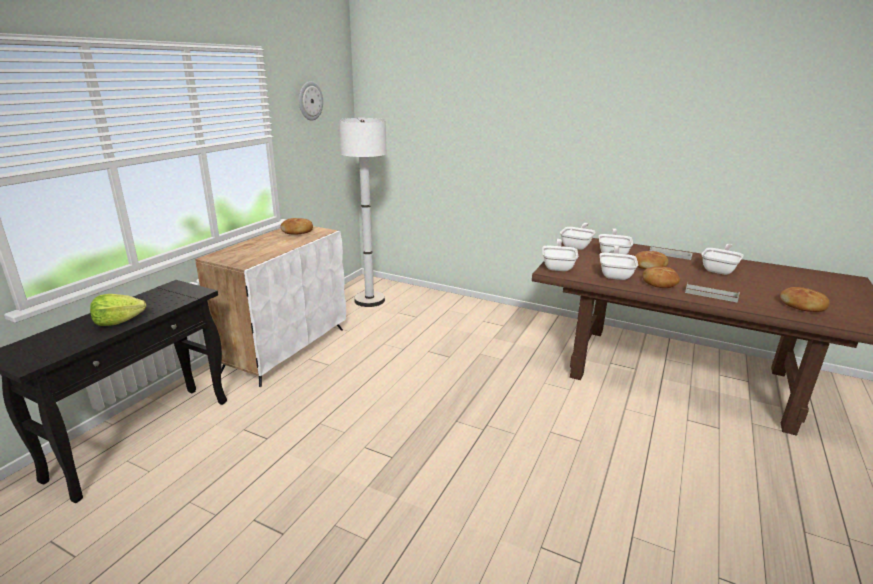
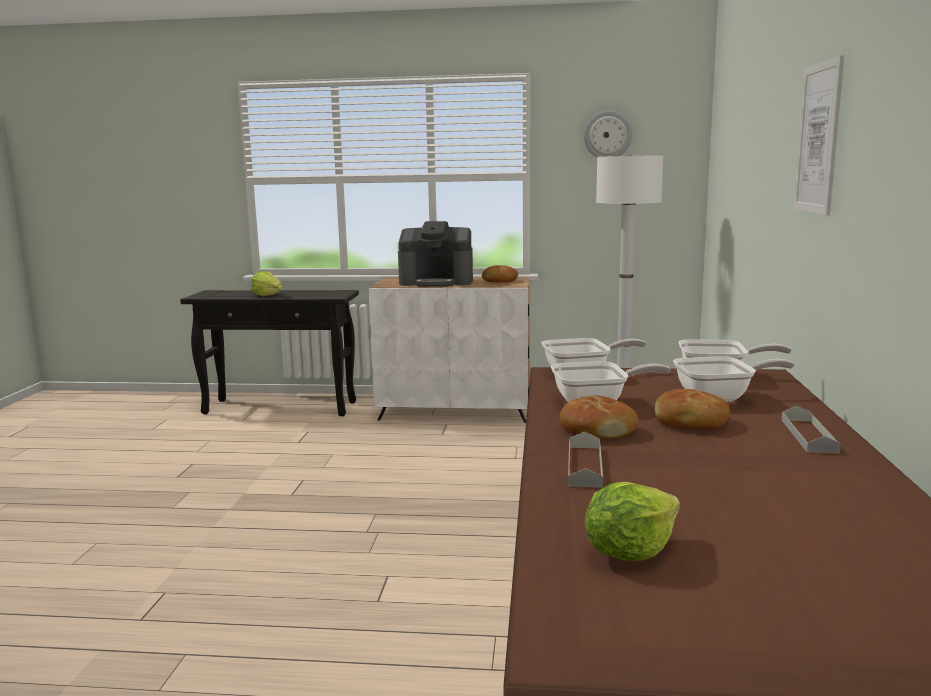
camera: 70 degrees right, 10 degrees down
frying pan [702,244,744,275] -> none
bread [780,287,830,312] -> lettuce [584,482,680,561]
none -> coffee machine [398,221,473,287]
none -> picture [793,55,844,215]

